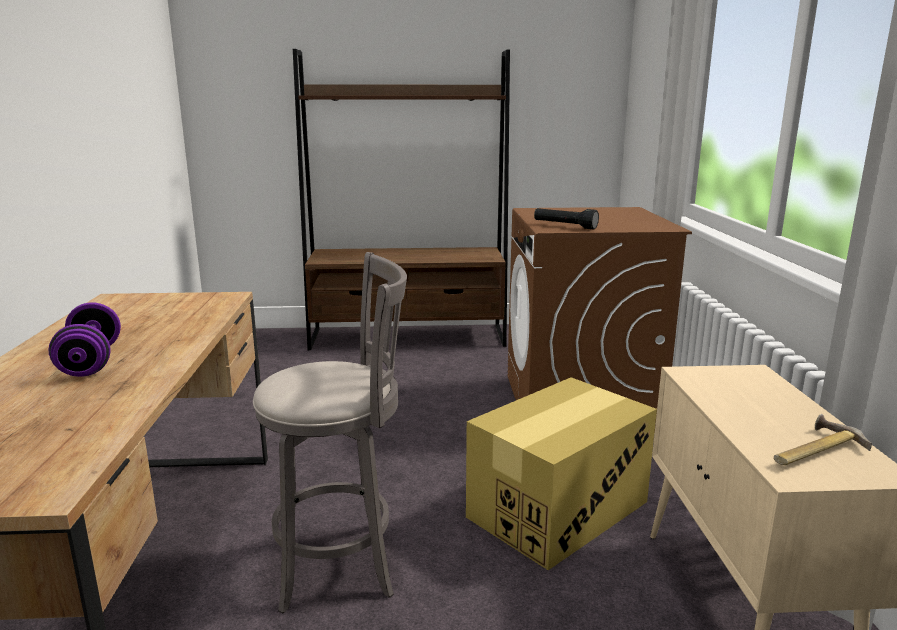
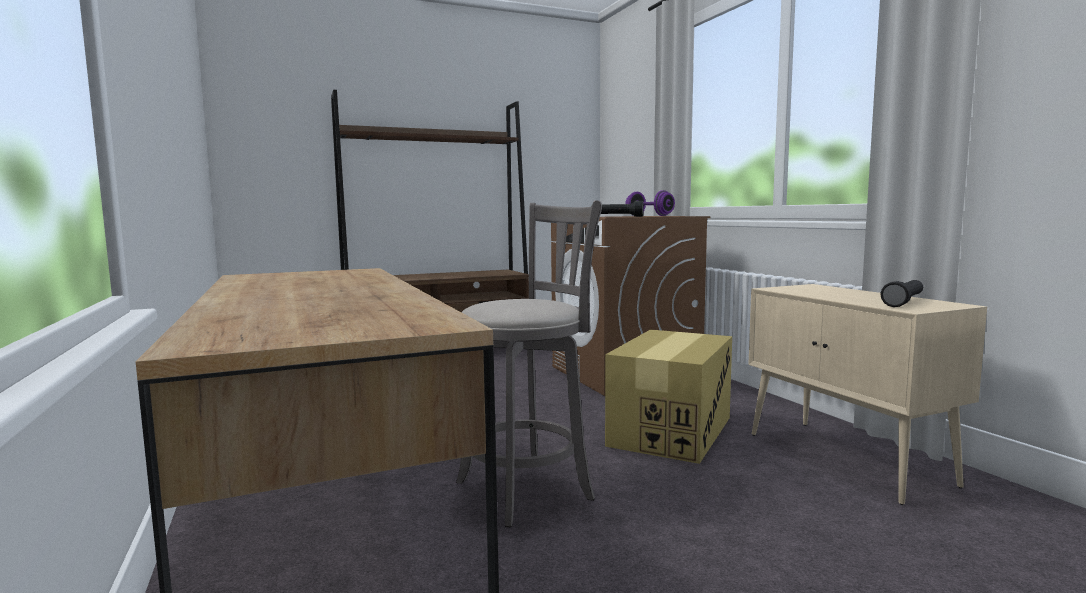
camera: 20 degrees left, 10 degrees down
purple dumbbell [48,303,121,377] -> purple dumbbell moved to [625,190,675,216]
hammer [774,414,872,465] -> black flashlight [880,280,923,307]

